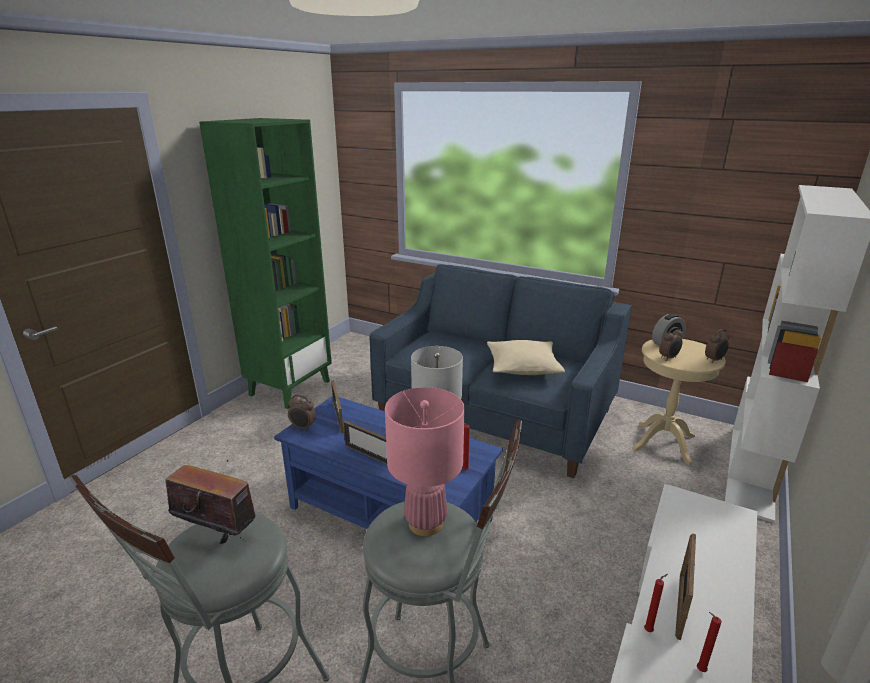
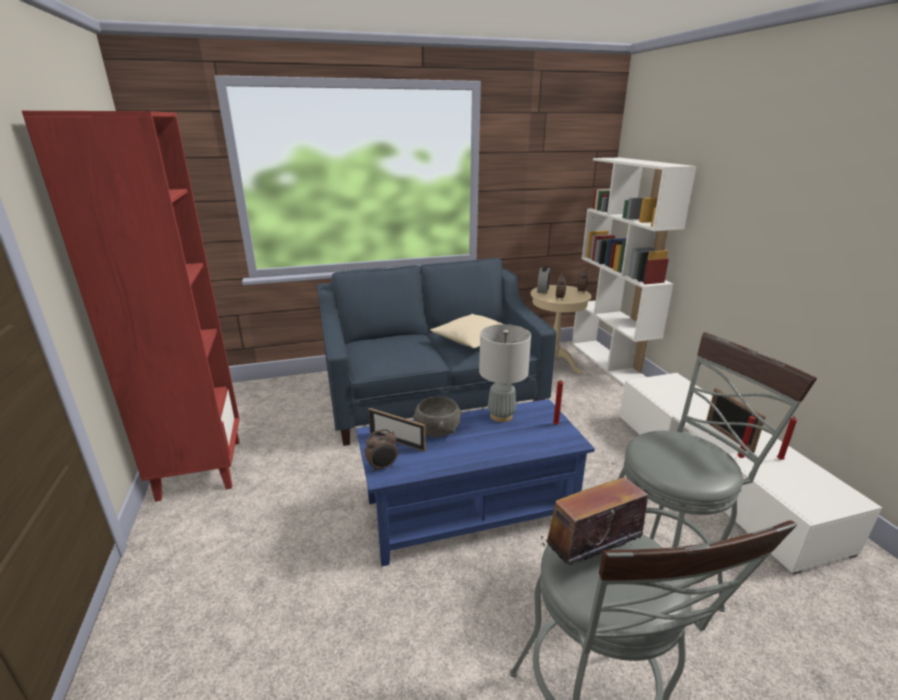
camera: 45 degrees left, 0 degrees up
green bookcase [199,118,332,409] -> red bookcase [22,111,240,502]
picture frame [343,420,387,464] -> none
pink table lamp [385,387,465,536] -> none
none -> grey bowl [413,397,462,437]

